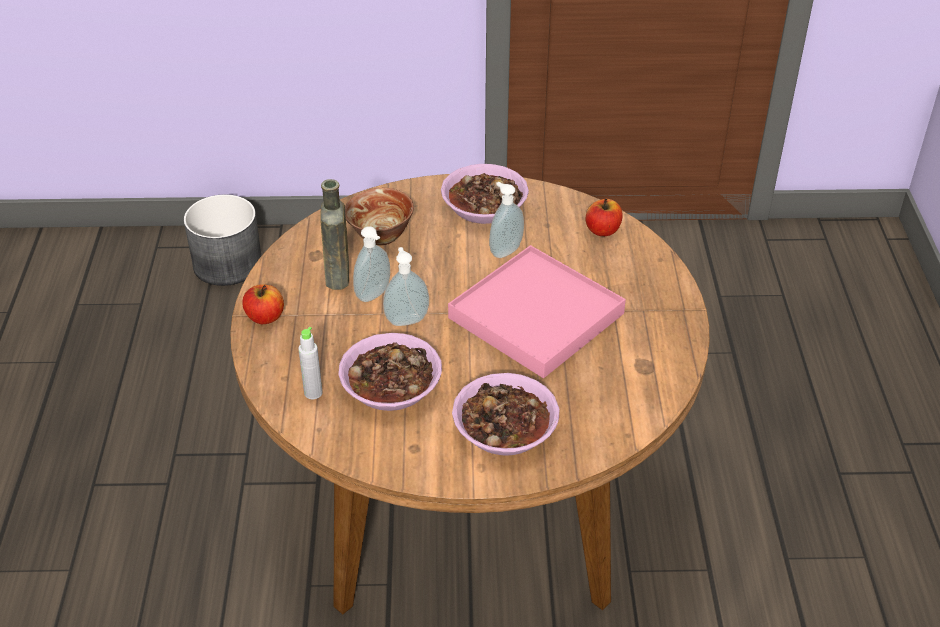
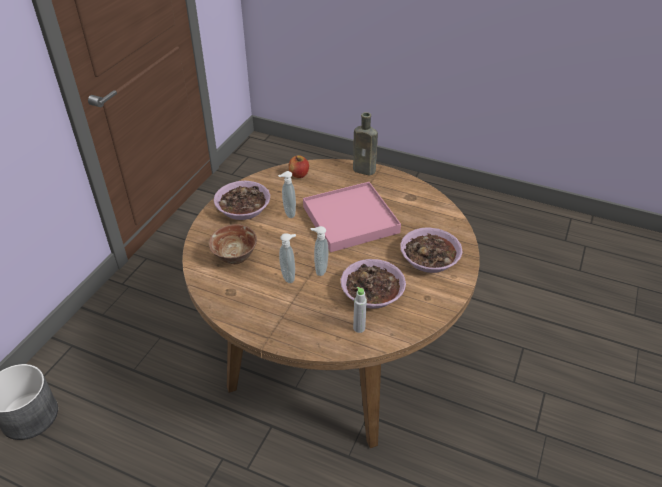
camera: 65 degrees left, 0 degrees up
apple [242,284,284,324] -> none
brown bottle [321,179,349,290] -> brown bottle moved to [353,112,378,176]

